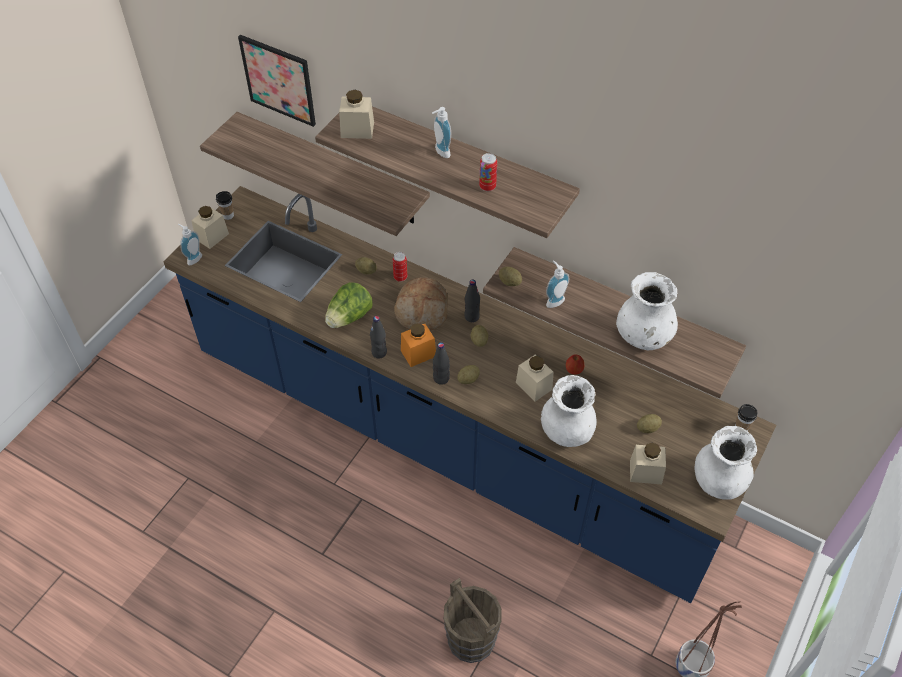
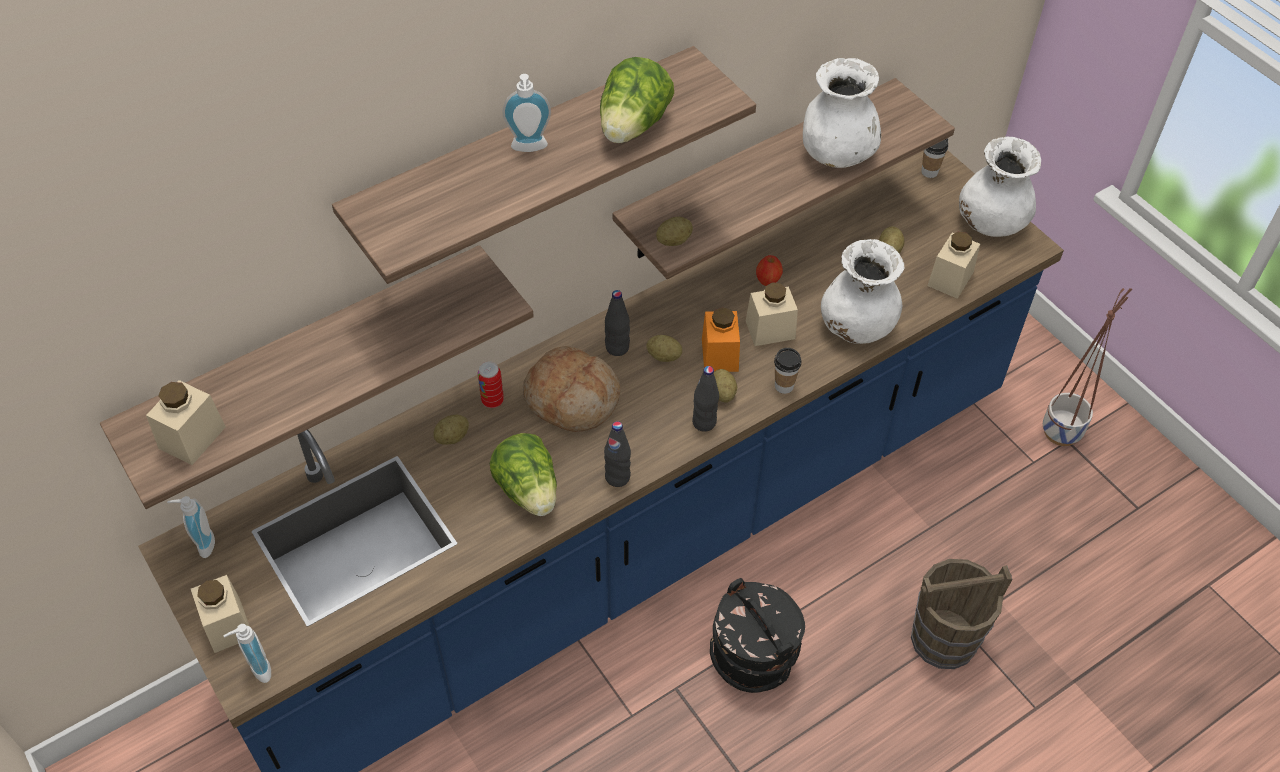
camera: 65 degrees left, 0 degrees up
cup [216,191,234,220] -> cup moved to [774,348,802,394]
picture [238,35,316,127] -> none
beige jar [339,90,374,139] -> beige jar moved to [146,380,226,465]
orange jar [401,323,436,367] -> orange jar moved to [702,307,740,372]
can [479,153,497,191] -> lettuce [600,57,674,143]
soap dispenser [546,260,569,308] -> soap dispenser moved to [167,496,215,558]
none -> black bucket [710,578,805,693]

